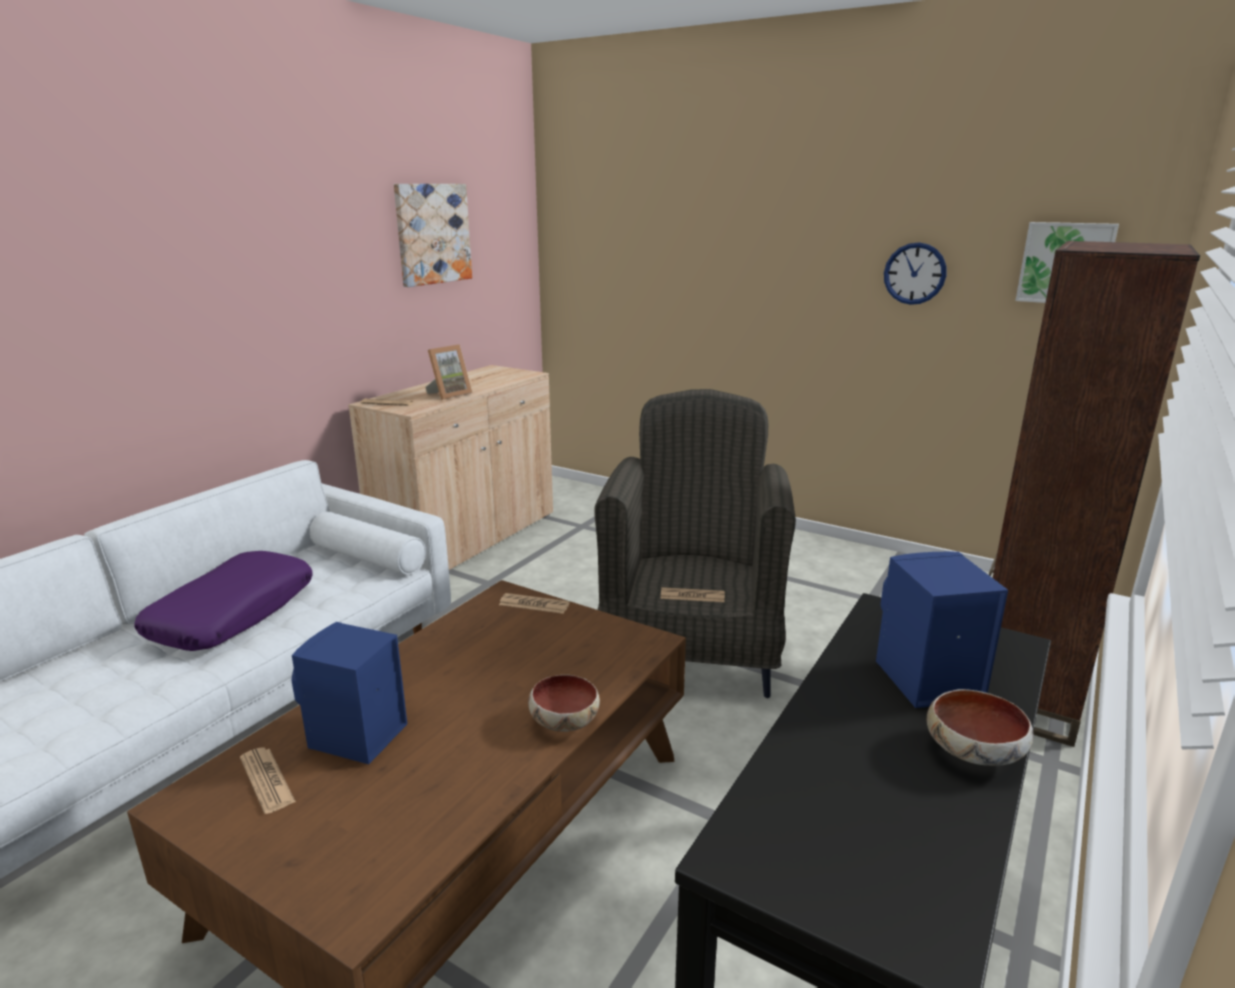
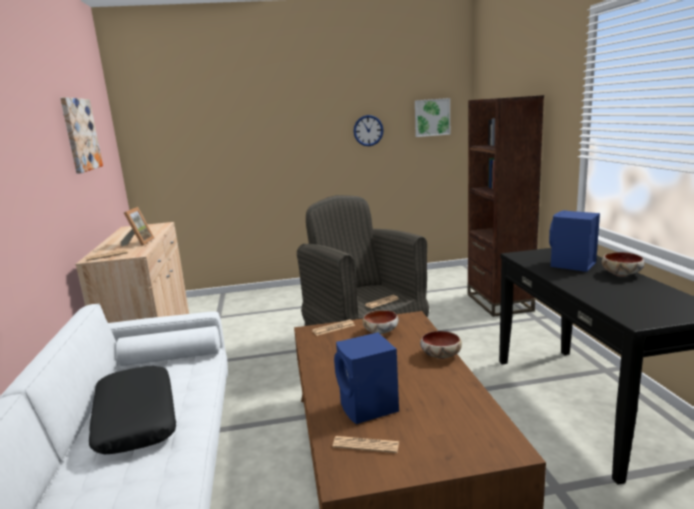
camera: 40 degrees left, 5 degrees down
purple pillow [134,551,313,651] -> black pillow [89,366,176,454]
none -> bowl [363,310,399,334]

